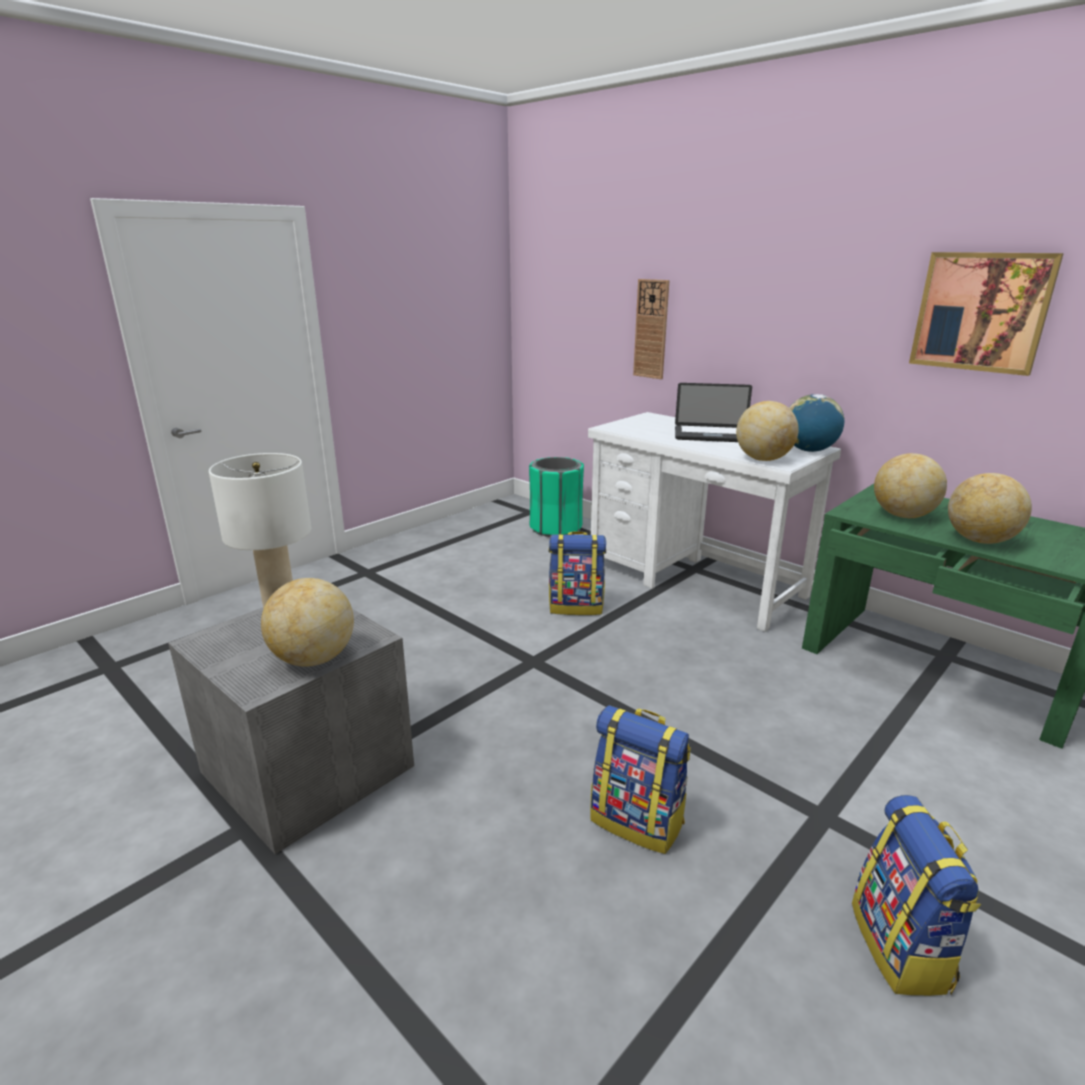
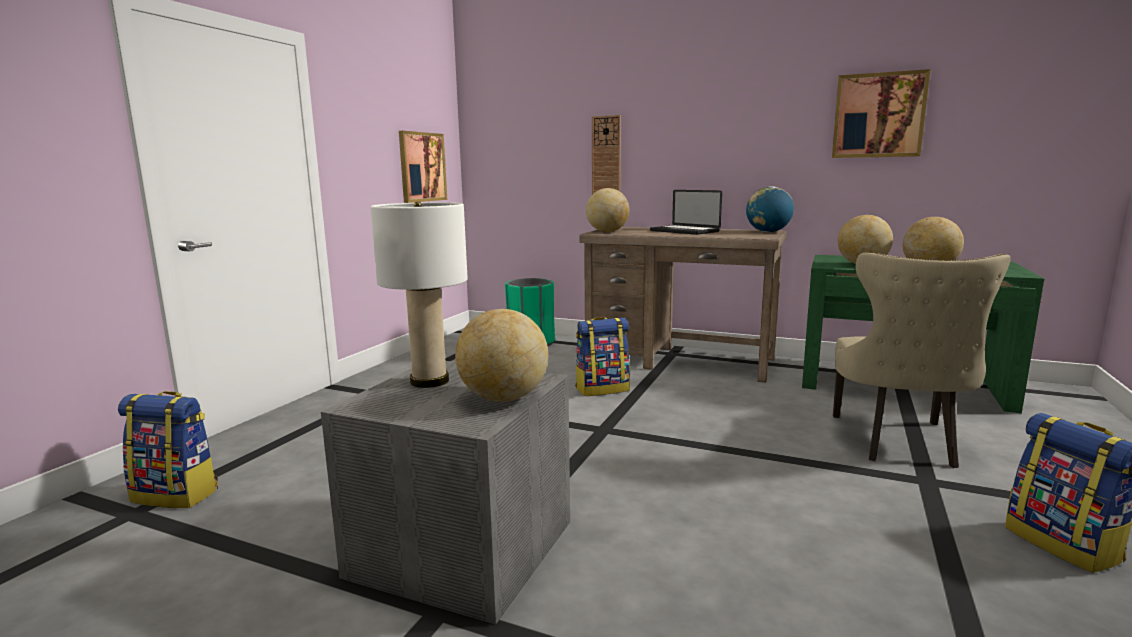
camera: 20 degrees left, 10 degrees down
white desk [588,412,841,632] -> brown desk [579,227,786,383]
backpack [591,705,691,854] -> backpack moved to [118,391,218,508]
laptop [675,383,752,442] -> laptop turned 60 degrees clockwise [650,190,722,235]
globe [736,401,799,461] -> globe moved to [586,188,629,232]
none -> picture [399,131,447,203]
none -> beige chair [833,252,1011,468]

